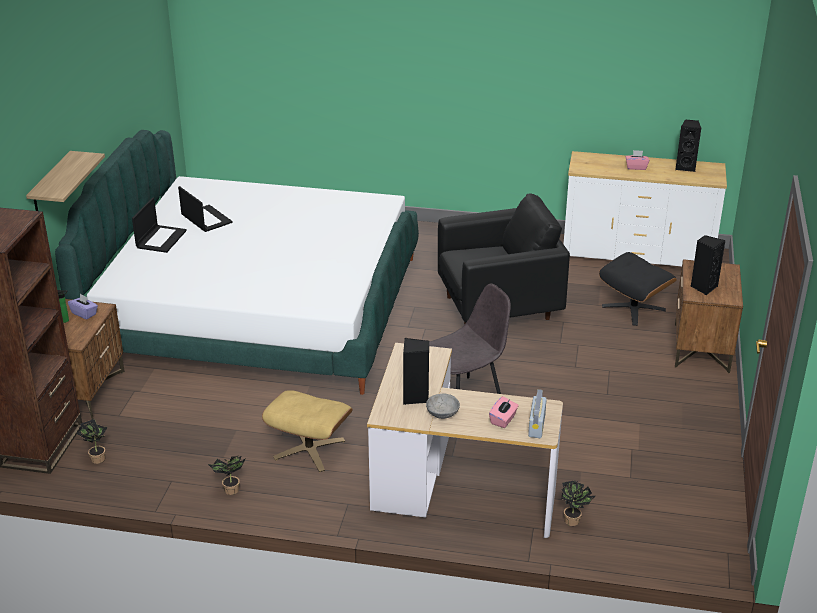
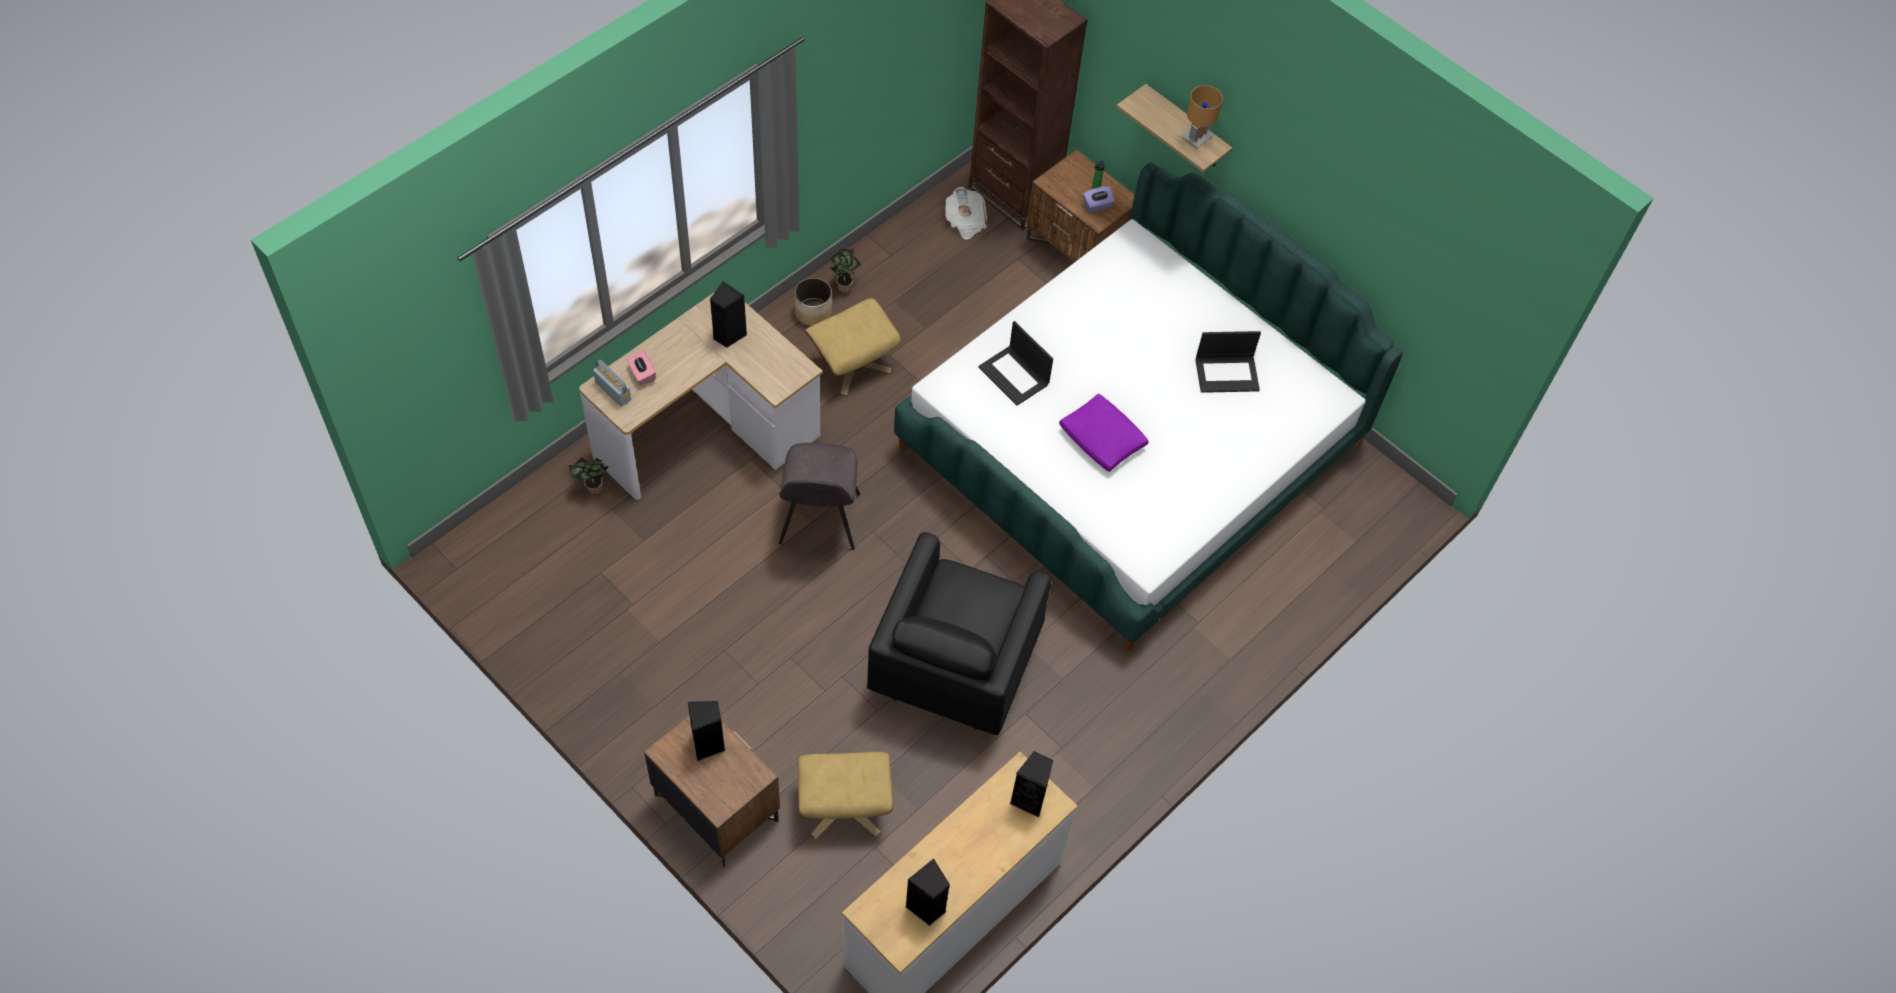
camera: 120 degrees right, 25 degrees up
potted plant [77,419,108,464] -> newspaper [945,187,987,240]
laptop [132,197,187,253] -> laptop moved to [978,321,1053,406]
grey bowl [426,394,460,419] -> none
black ottoman [599,252,677,326] -> beige ottoman [798,752,893,839]
pink tissue box [626,150,649,170] -> none
none -> planter [794,277,832,326]
none -> black speaker [1010,751,1053,817]
none -> purple pillow [1059,393,1149,472]
none -> brown table lamp [1181,85,1223,148]

